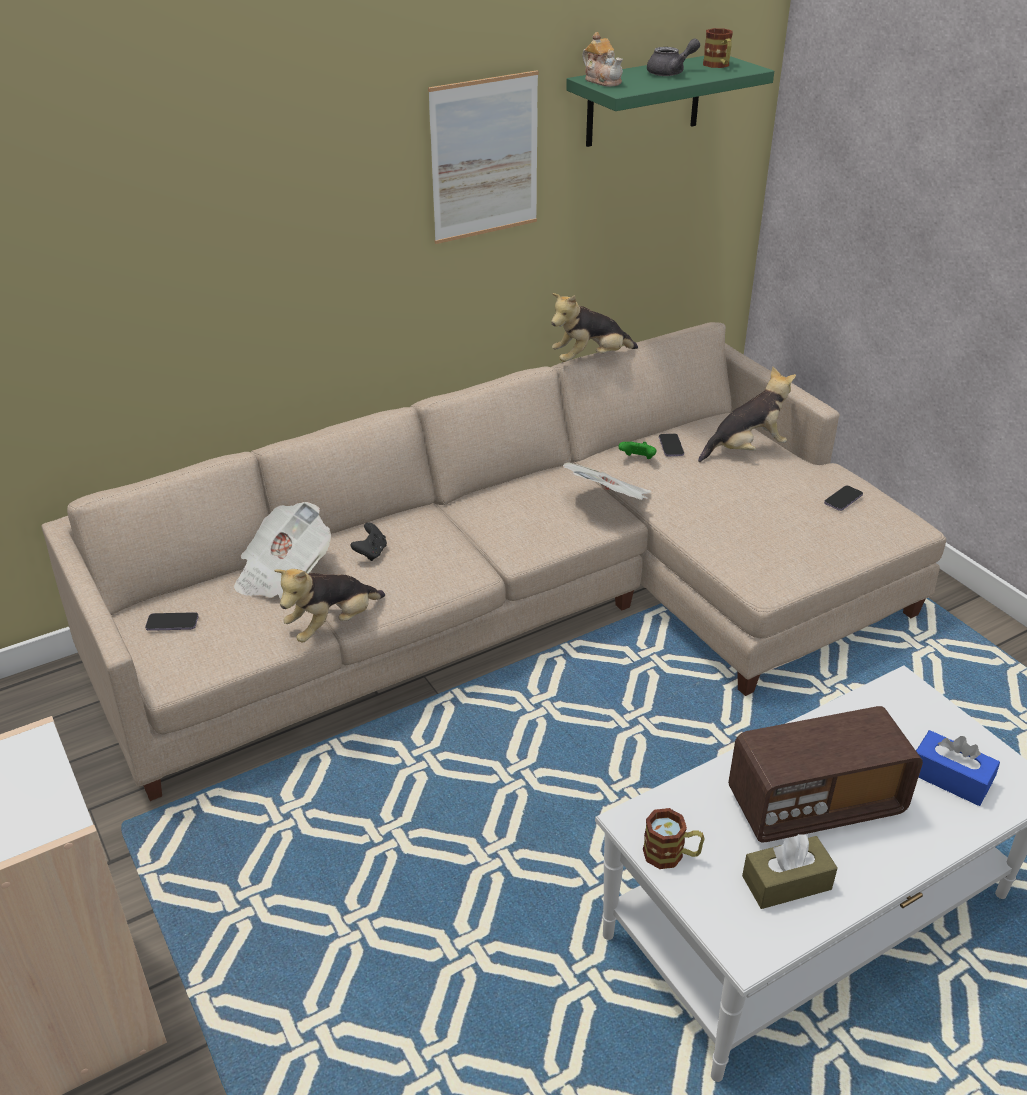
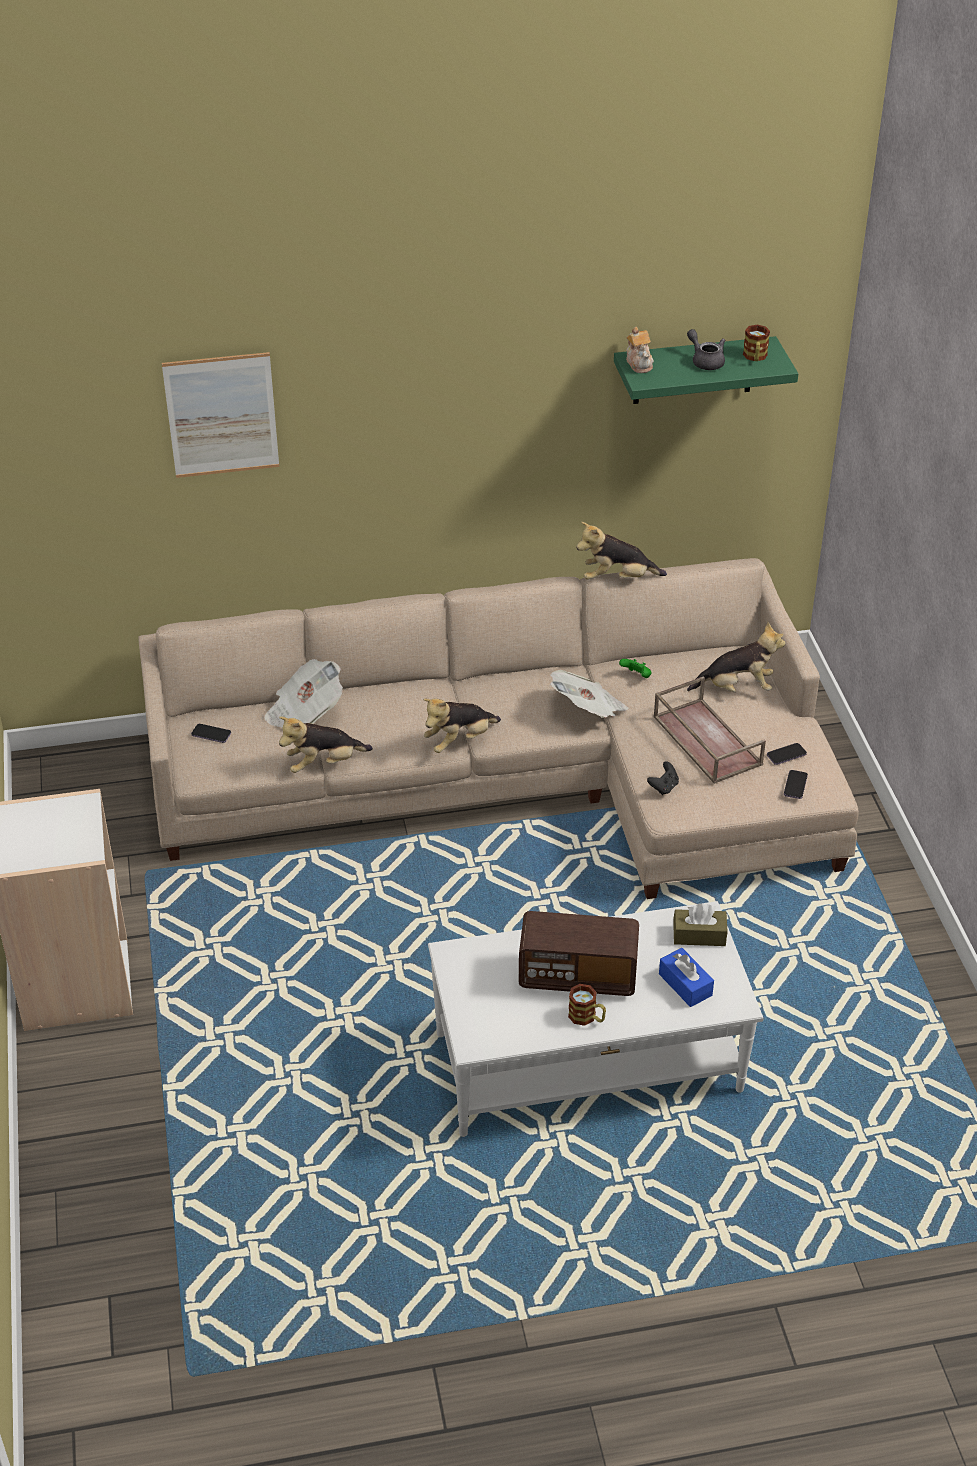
camera: 20 degrees right, 5 degrees up
black game controller [350,522,387,561] -> black game controller moved to [647,761,679,795]
picture [428,70,539,244] -> picture moved to [162,352,279,478]
mug [643,808,705,869] -> mug moved to [568,984,606,1026]
grey teapot [647,38,700,76] -> grey teapot turned 120 degrees counterclockwise [687,329,725,370]
phone [659,434,684,456] -> phone moved to [784,770,808,799]
brown tissue box [742,834,838,909] -> brown tissue box moved to [673,903,727,946]
none -> plush toy [423,698,501,753]
none -> brown tray [653,676,766,784]

